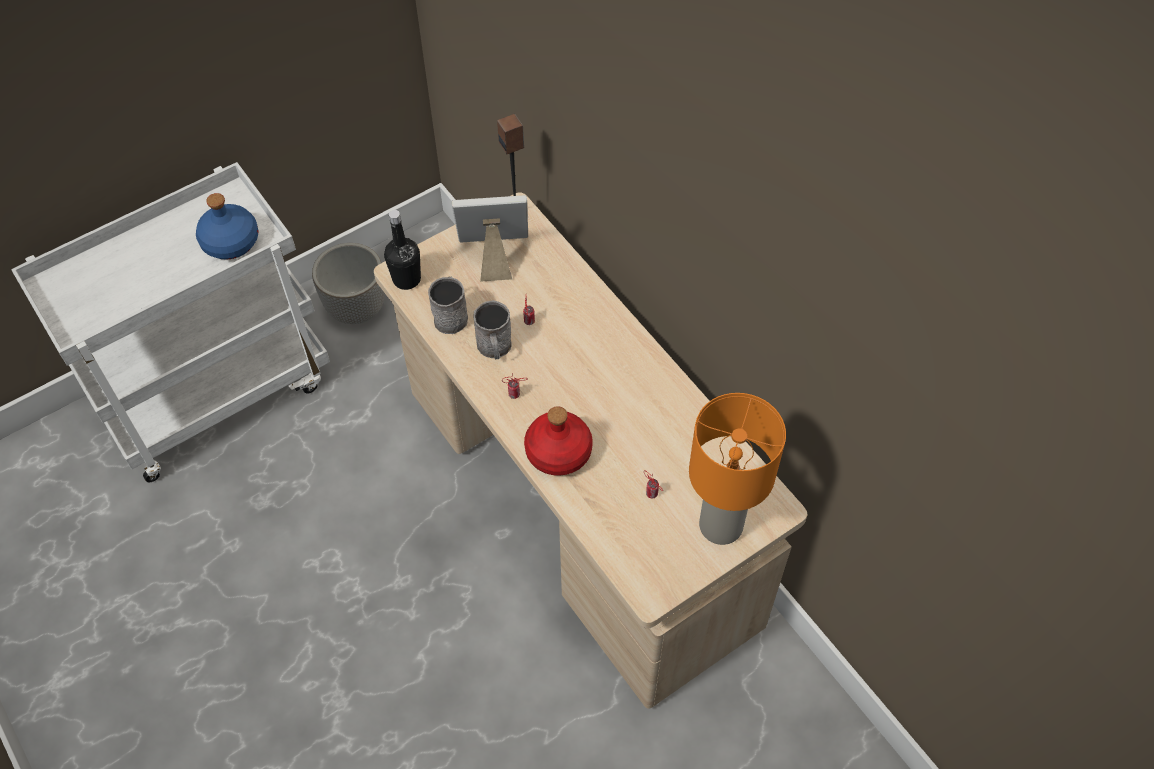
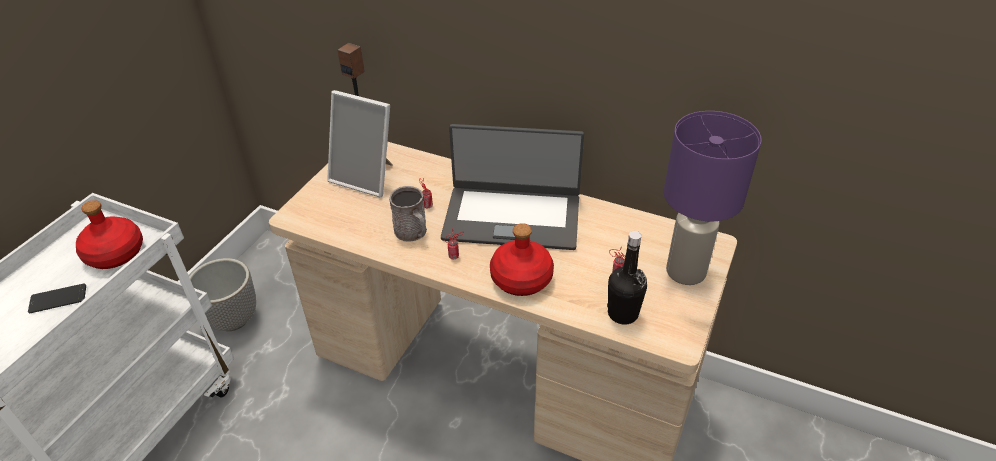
camera: 30 degrees left, 15 degrees down
blue bottle [196,193,258,260] -> red bottle [76,200,143,269]
black bottle [384,210,421,290] -> black bottle moved to [607,231,647,325]
grey mug [428,276,468,334] -> none
picture frame [452,195,528,282] -> picture frame turned 120 degrees counterclockwise [327,90,393,197]
orange table lamp [689,393,786,545] -> purple table lamp [664,111,762,285]
none -> phone [28,284,86,313]
none -> laptop [441,124,584,250]

